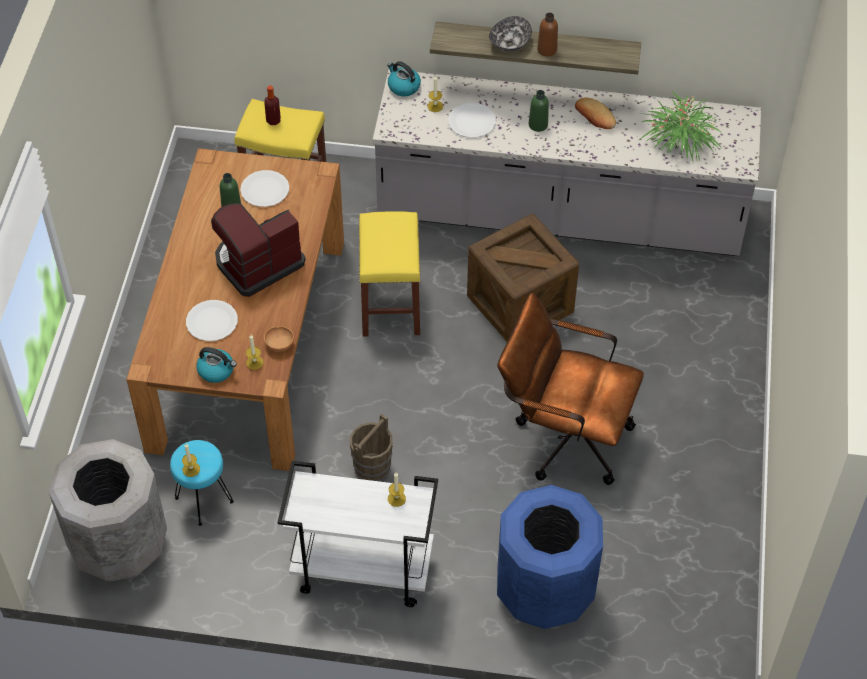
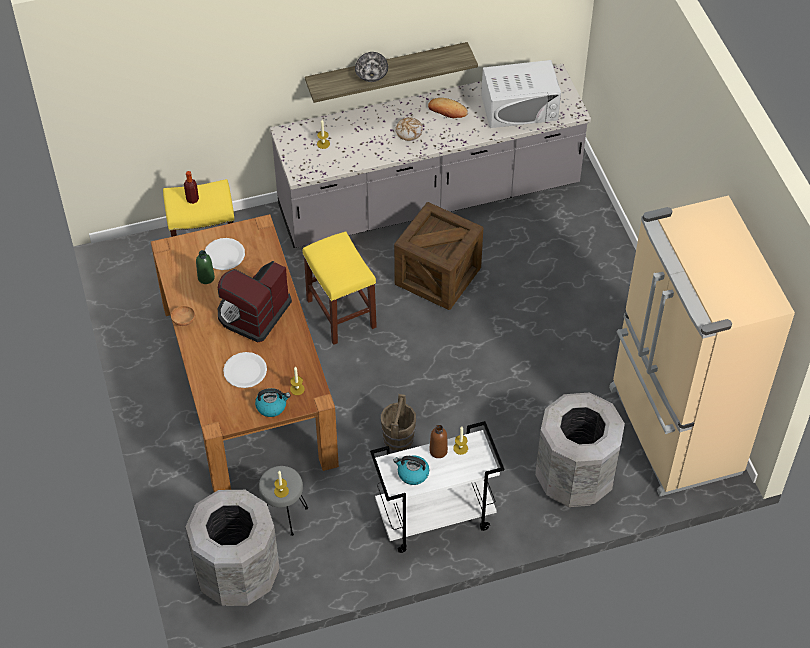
camera: 25 degrees left, 0 degrees up
turquoise stool [170,440,234,526] -> grey stool [259,466,308,536]
brown bowl [264,326,294,352] -> brown bowl moved to [171,305,195,326]
kettle [387,61,421,96] -> kettle moved to [393,455,429,485]
white plate [448,103,496,138] -> none
brown office chair [497,293,644,485] -> none
blue trash can [497,485,603,629] -> grey trash can [535,392,625,507]
green bottle [529,90,549,132] -> bread [395,117,423,141]
brown bottle [537,12,558,56] -> brown bottle moved to [429,425,448,458]
potted plant [638,90,722,161] -> white microwave [481,60,561,128]
none -> beige fridge [609,195,795,497]

